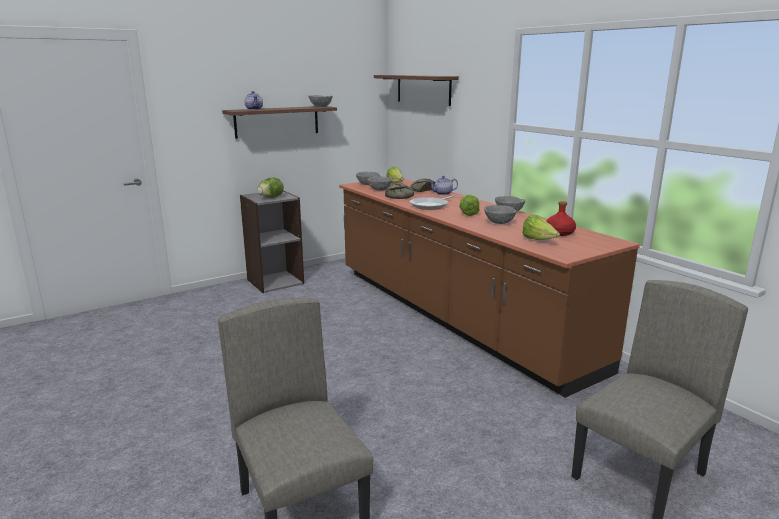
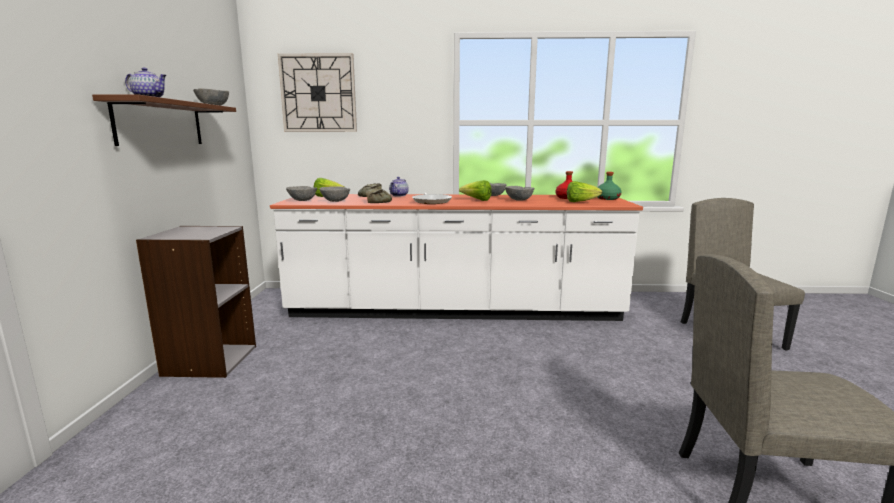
camera: 55 degrees left, 5 degrees down
lettuce [257,177,284,198] -> none
brown counter [339,179,640,398] -> white counter [270,194,643,321]
brown shelf [374,75,459,106] -> wall clock [278,53,357,132]
none -> green bottle [597,172,621,200]

